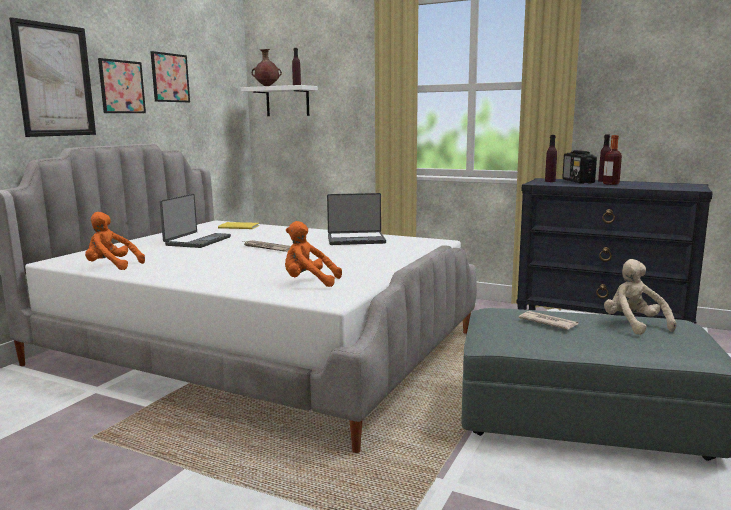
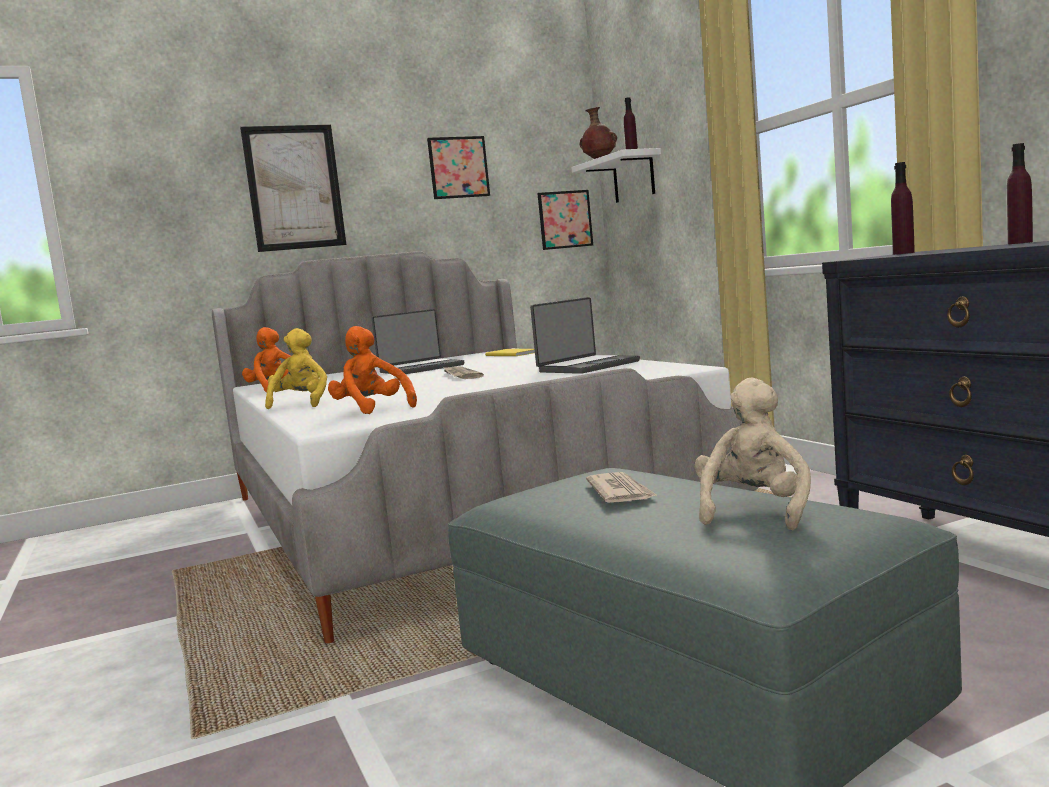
camera: 40 degrees right, 5 degrees down
picture [98,58,146,113] -> picture moved to [537,190,593,250]
laptop [327,193,386,245] -> laptop turned 75 degrees counterclockwise [530,297,640,374]
radio [562,150,597,184] -> none
bottle [603,135,622,185] -> none
none -> yellow plush toy [265,328,327,409]

